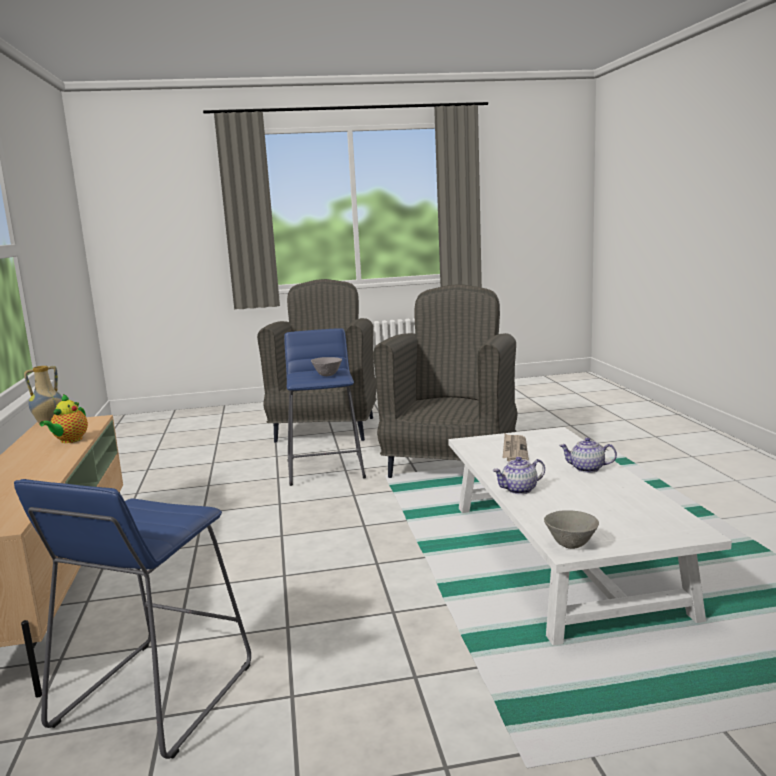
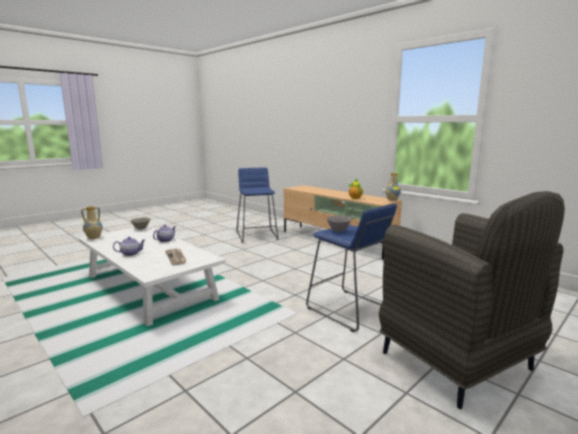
camera: 145 degrees right, 0 degrees up
grey armchair [373,284,518,478] -> none
none -> vase [81,206,103,239]

